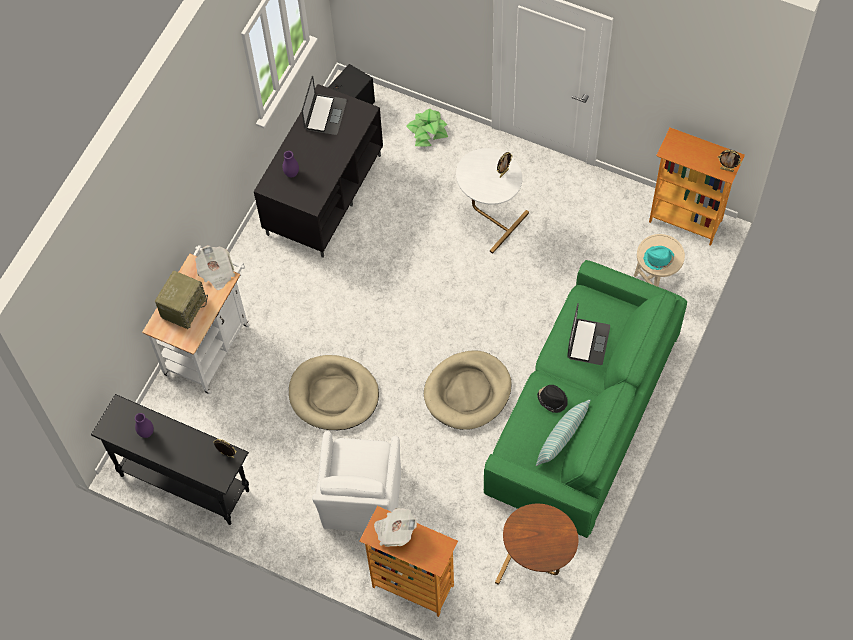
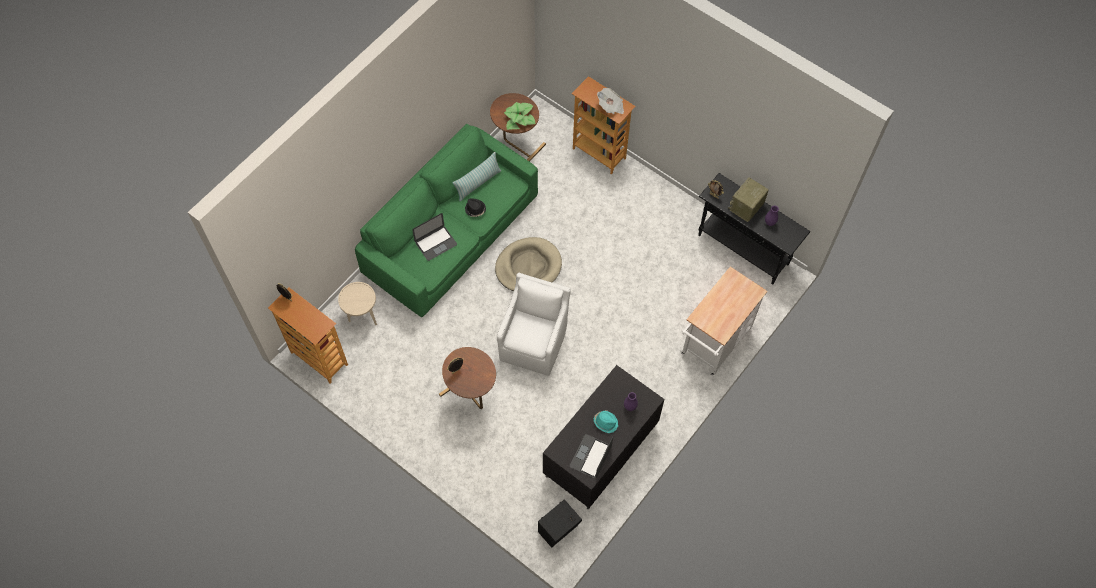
camera: 170 degrees left, 0 degrees up
radio [155,271,208,329] -> radio moved to [728,177,769,222]
newspaper [195,245,235,290] -> none
beige dog bed [289,355,379,430] -> none
white armchair [312,431,401,532] -> white armchair moved to [497,273,571,376]
potted plant [407,109,448,147] -> potted plant moved to [504,102,536,130]
white side table [456,148,529,254] -> brown side table [439,347,496,409]
laptop [567,303,610,365] -> laptop turned 150 degrees counterclockwise [412,213,457,261]
turquoise hat [643,246,674,270] -> turquoise hat moved to [594,410,618,433]

